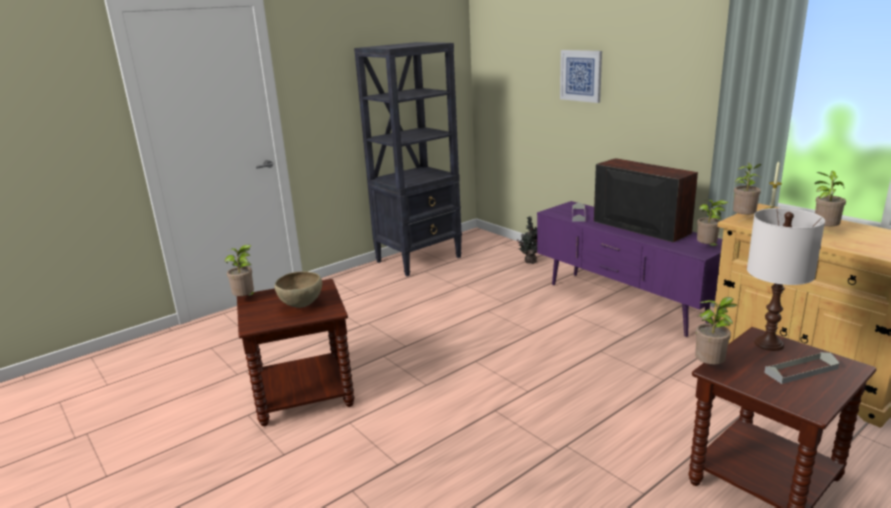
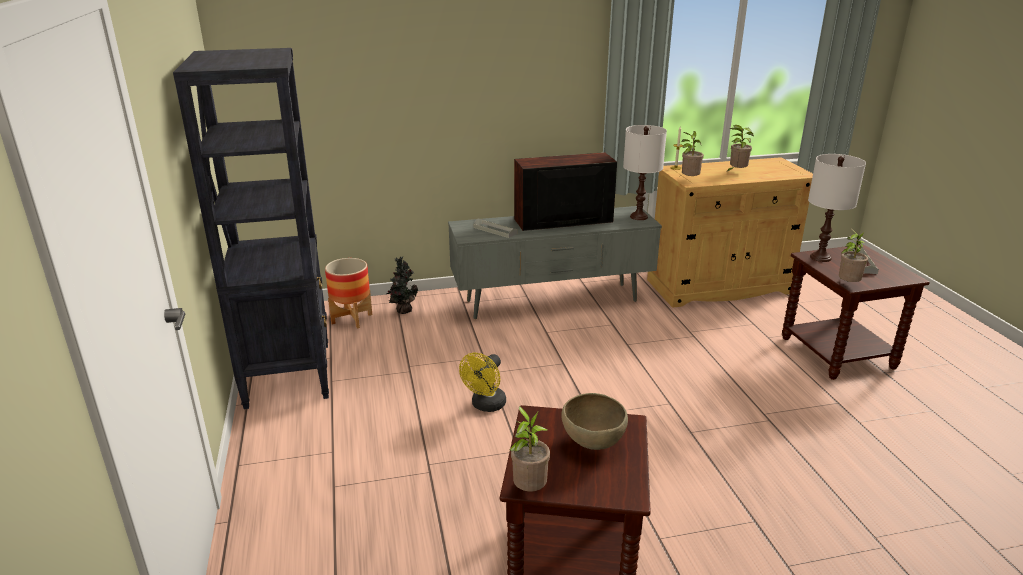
camera: 65 degrees left, 5 degrees up
purple tv stand [537,201,722,337] -> grey tv stand [448,206,662,319]
picture [560,50,602,103] -> none
potted plant [697,200,729,248] -> white table lamp [623,125,667,220]
none -> planter [325,258,372,329]
none -> yellow fan [459,353,506,412]

